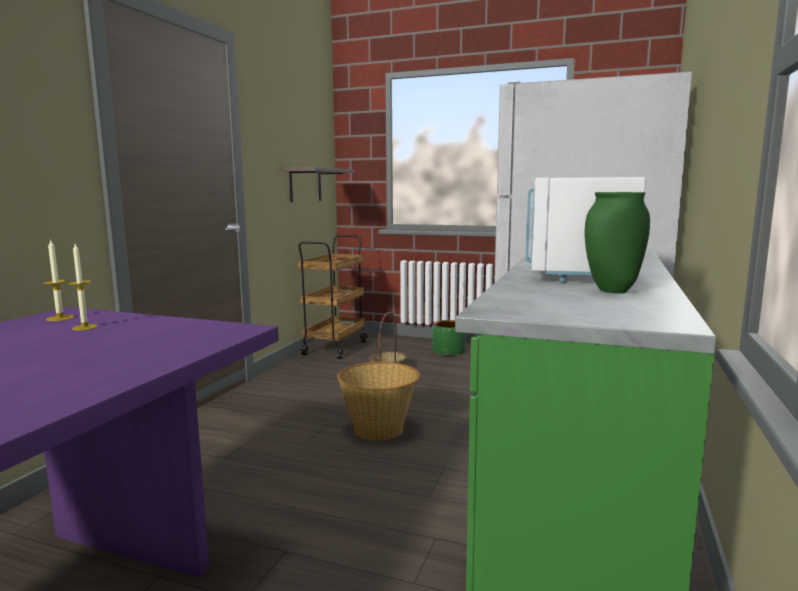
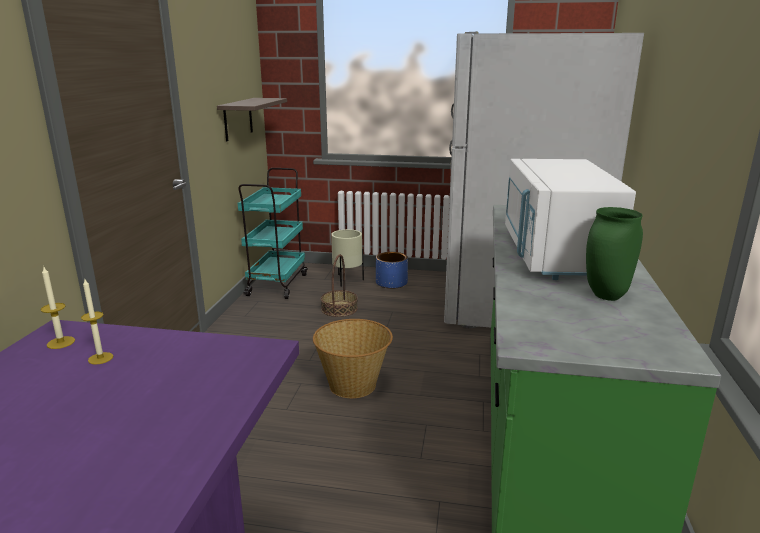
camera: 10 degrees left, 10 degrees up
brown cart [298,235,368,359] -> turquoise cart [238,168,308,299]
green planter [432,320,465,356] -> blue planter [376,252,408,289]
none -> beige planter [331,229,364,287]

